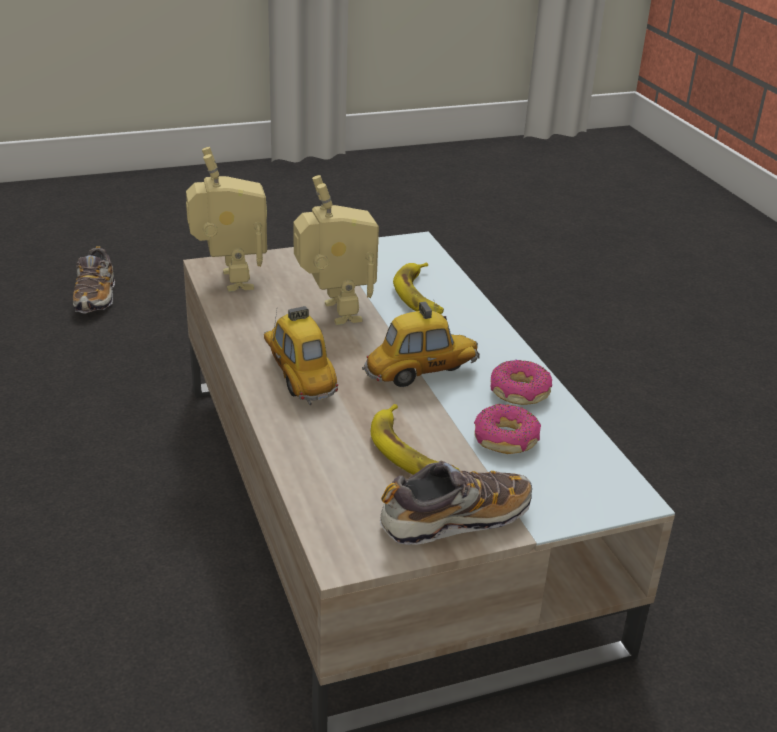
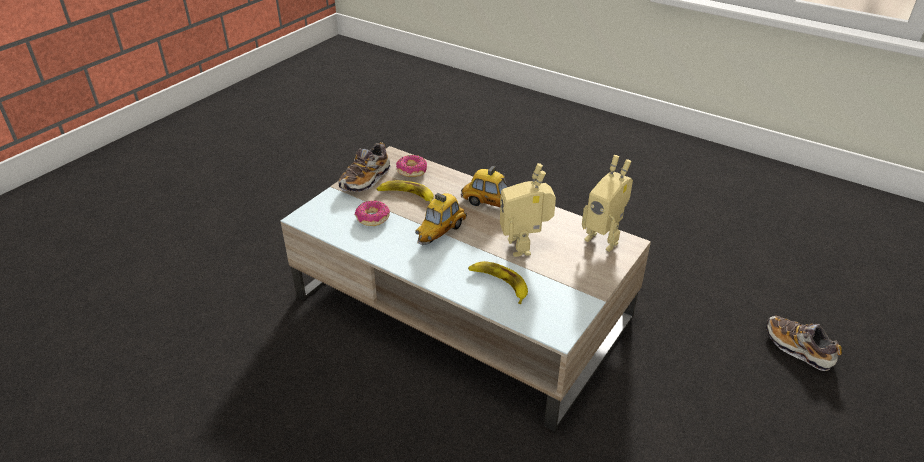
camera: 145 degrees right, 5 degrees up
toy robot [293,175,379,325] -> toy robot turned 45 degrees clockwise [500,163,556,257]
donut [490,360,552,405] -> donut moved to [396,155,427,177]

